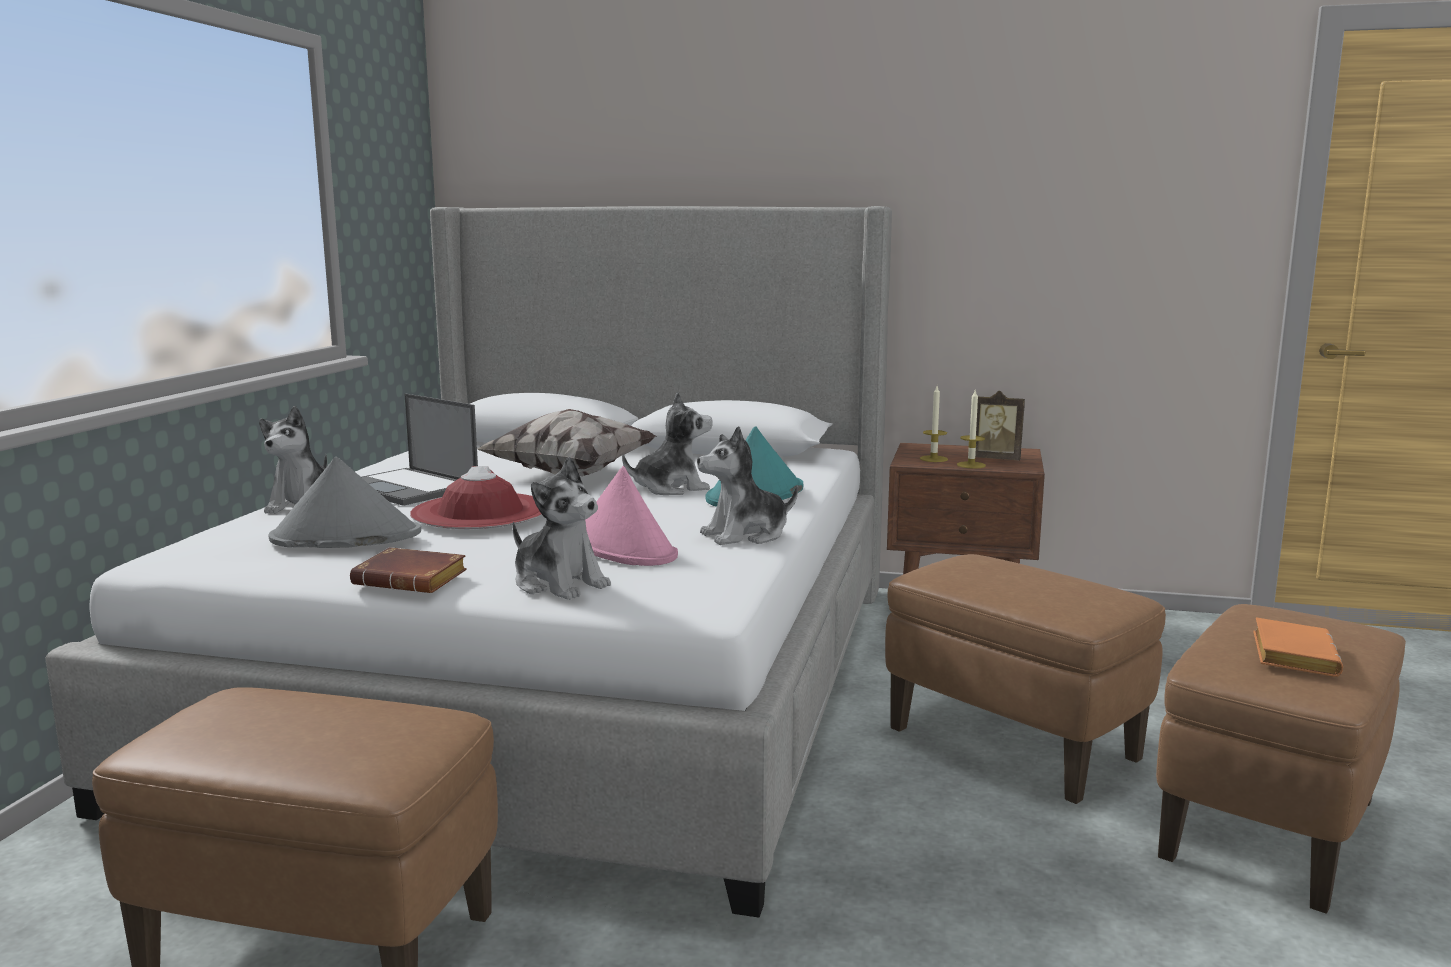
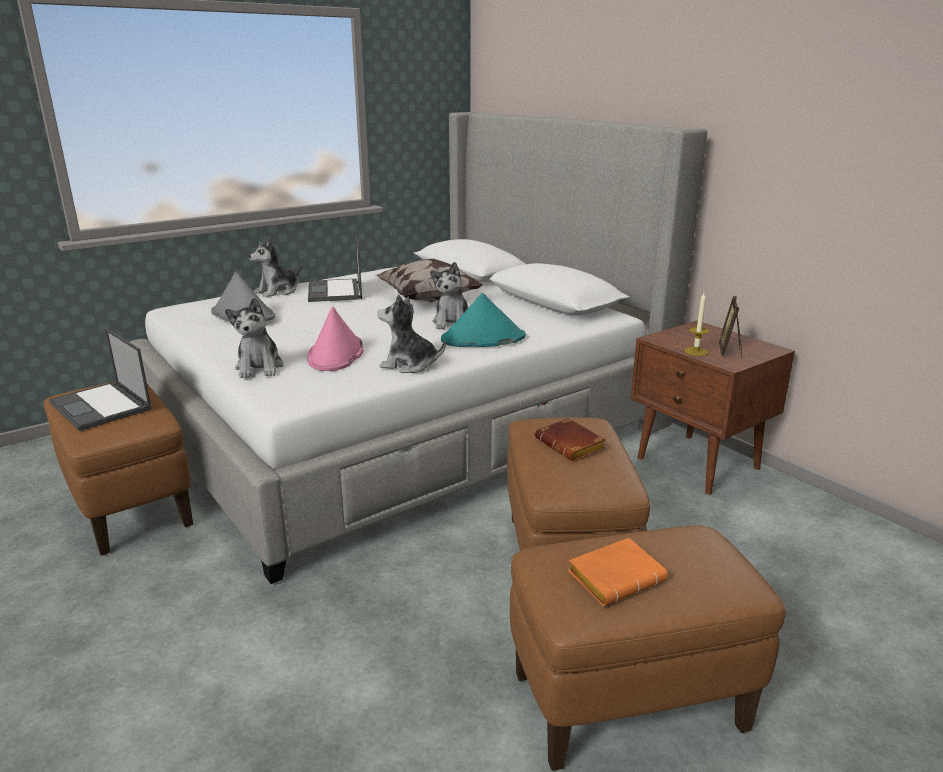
camera: 40 degrees right, 10 degrees up
brown book [350,547,467,593] -> brown book moved to [535,418,606,461]
red hat [410,466,542,529] -> none
plush toy [622,392,713,495] -> plush toy turned 75 degrees clockwise [430,262,468,329]
candle [920,386,948,462] -> none
picture frame [975,391,1025,460] -> picture frame turned 45 degrees clockwise [719,296,742,357]
none -> laptop [49,328,152,431]

